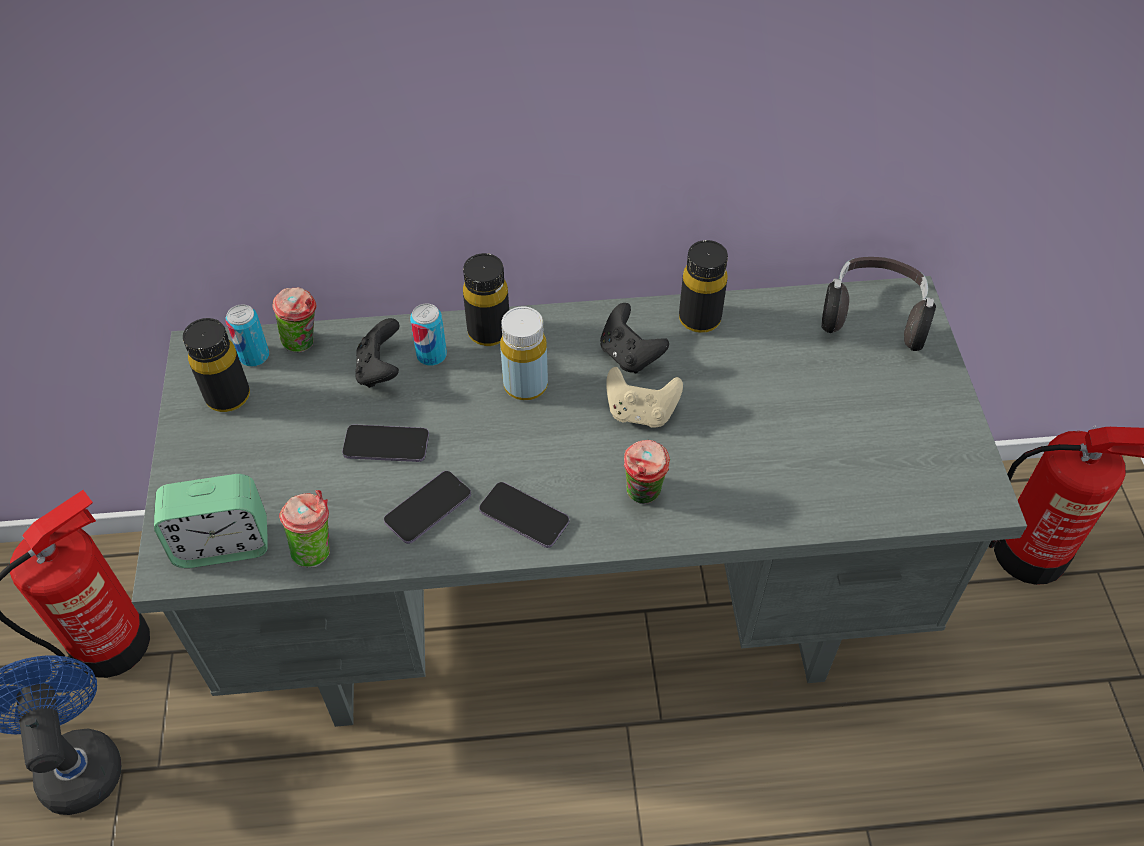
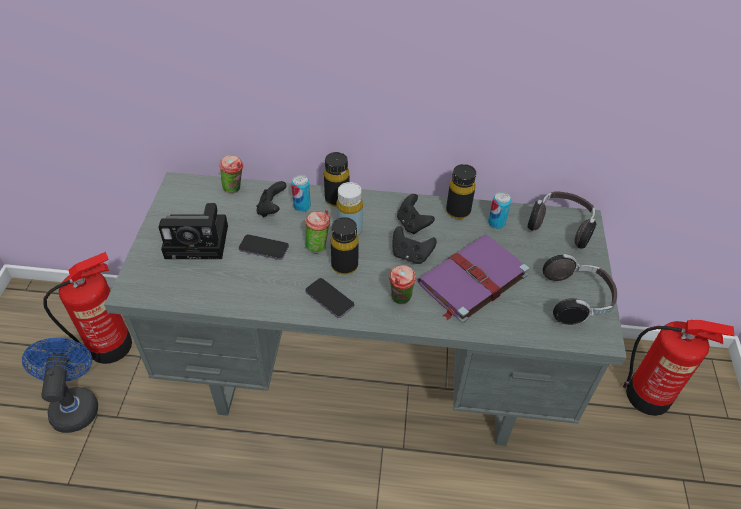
camera: 10 degrees right, 5 degrees down
alarm clock [154,474,268,568] -> none
black bottle [183,318,250,412] -> black bottle moved to [331,217,359,275]
can [225,304,269,367] -> can moved to [488,192,511,229]
cup [279,490,330,568] -> cup moved to [305,210,331,254]
phone [384,471,471,544] -> none
beige game controller [606,367,683,428] -> black game controller [393,226,437,264]
none -> camera [158,203,228,259]
none -> purple book [418,235,529,323]
none -> headphones [543,254,617,325]

